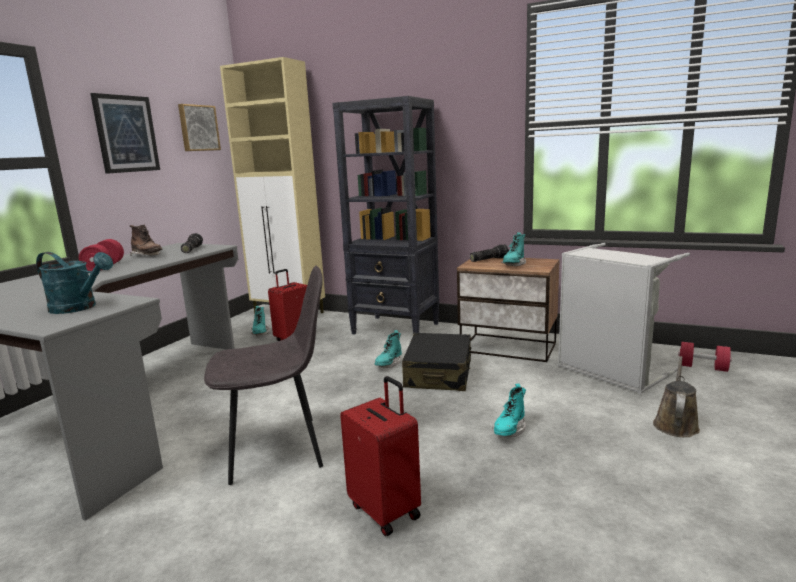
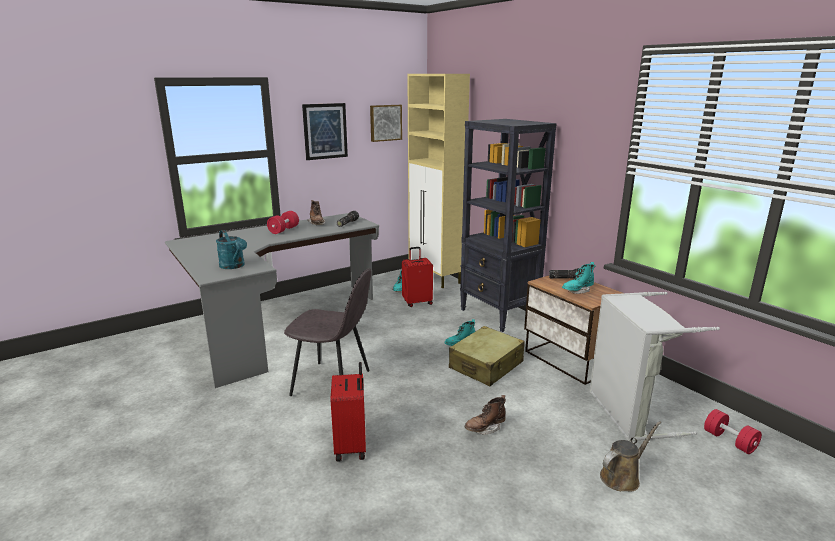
camera: 30 degrees right, 5 degrees up
black suitcase [402,333,471,391] -> beige suitcase [449,326,525,386]
turquoise boot [492,384,526,437] -> brown boot [465,395,506,435]

